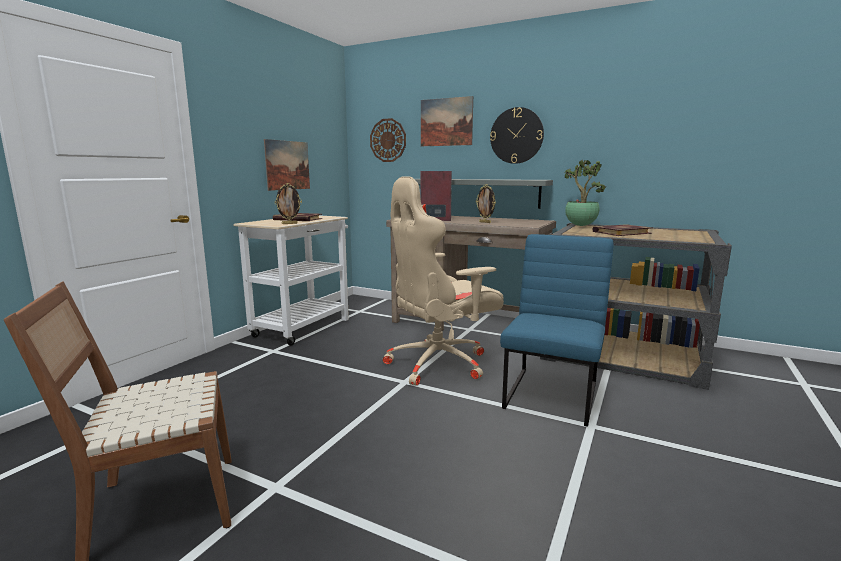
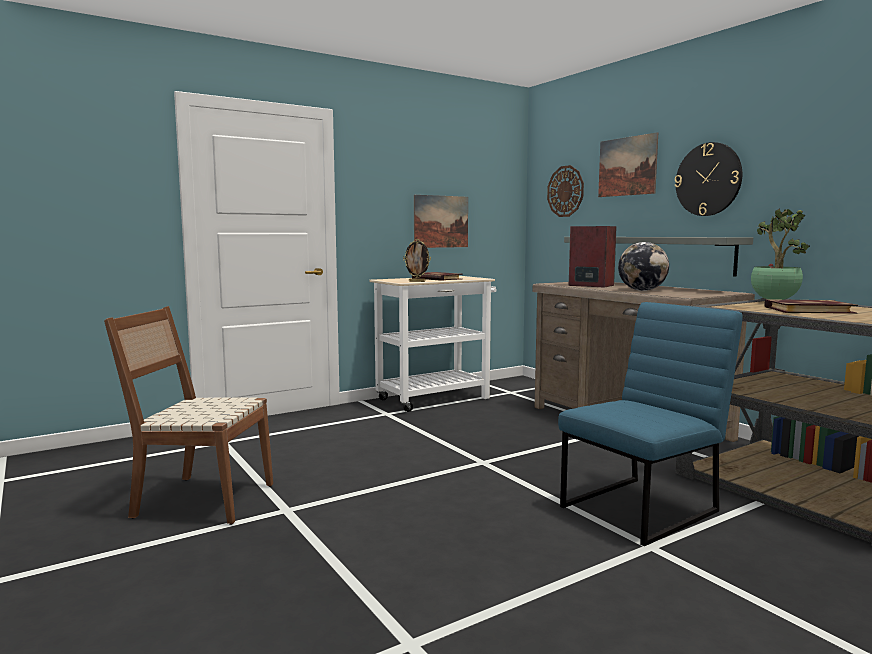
camera: 30 degrees right, 5 degrees down
beige office chair [383,176,504,386] -> none
picture frame [476,184,496,223] -> globe [618,242,669,291]

